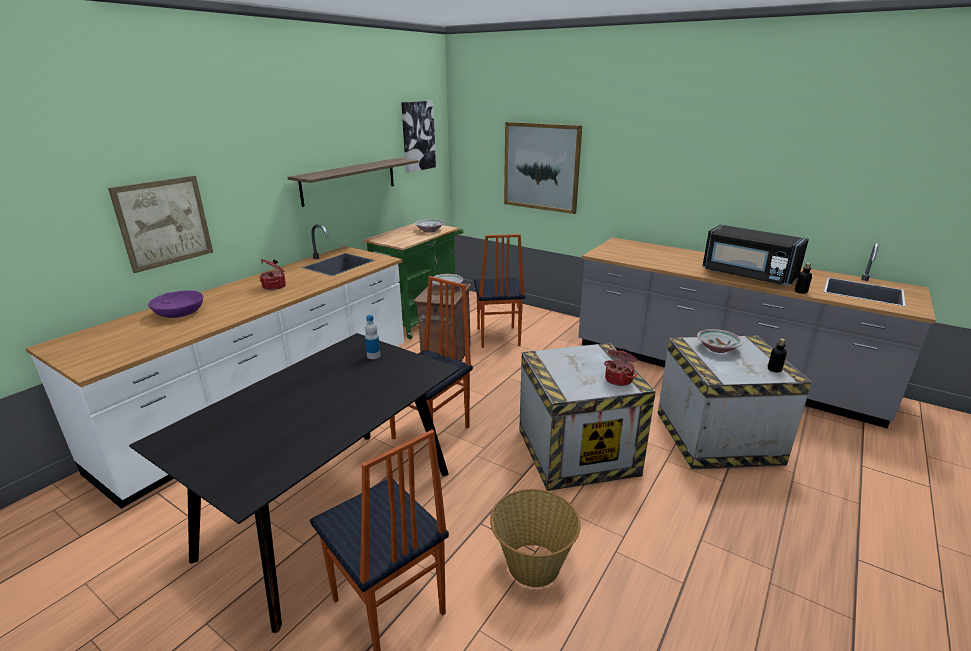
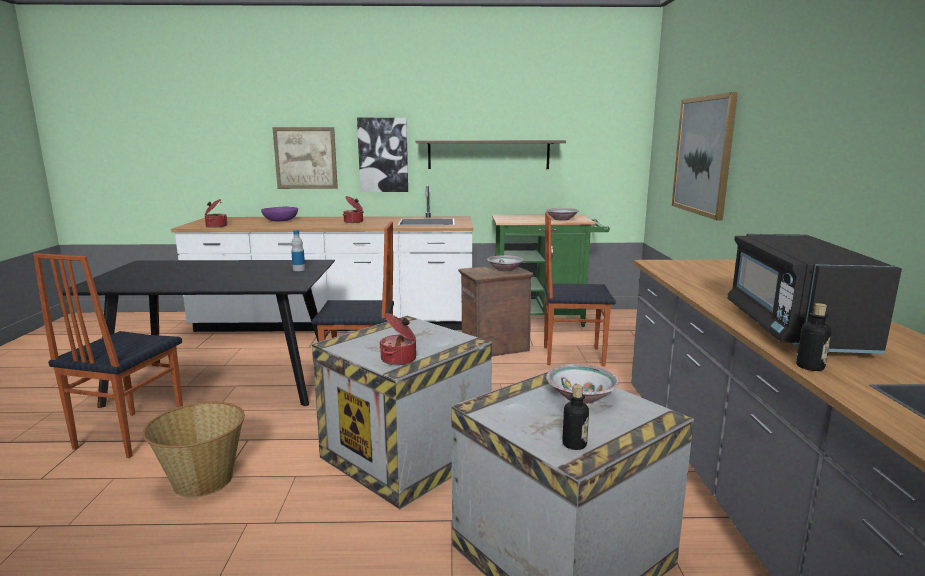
camera: 55 degrees right, 10 degrees down
picture [401,101,436,173] -> picture moved to [357,118,408,192]
chair [474,234,525,348] -> chair turned 45 degrees clockwise [544,212,616,367]
none -> cooking pot [204,199,227,228]

